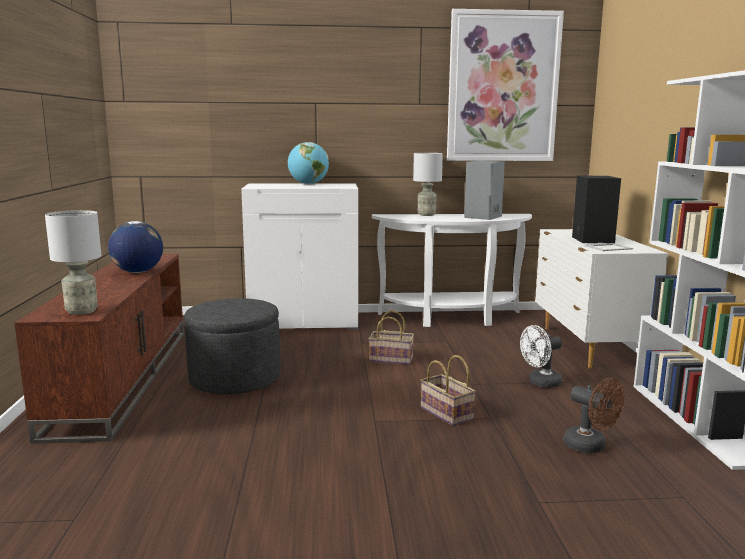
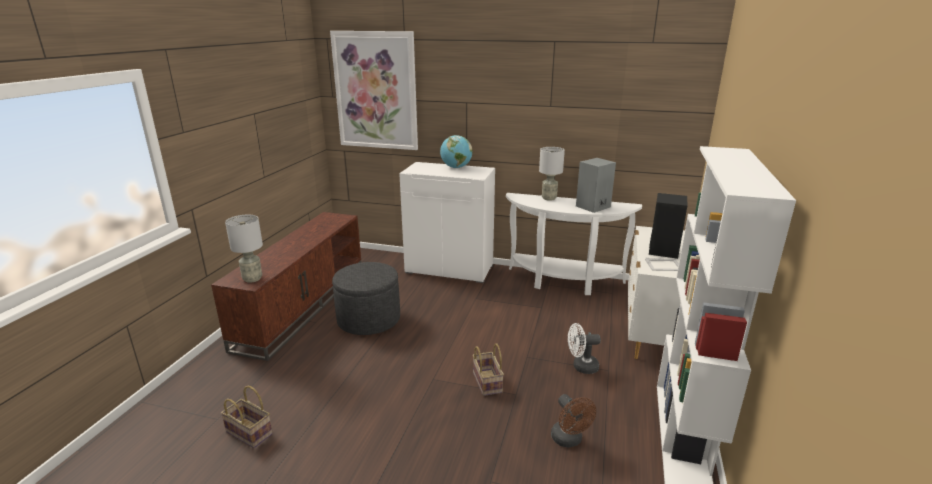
camera: 20 degrees right, 10 degrees up
globe [108,221,163,273] -> none
basket [369,310,414,364] -> basket moved to [221,386,273,448]
picture [447,9,564,161] -> picture moved to [330,31,418,150]

